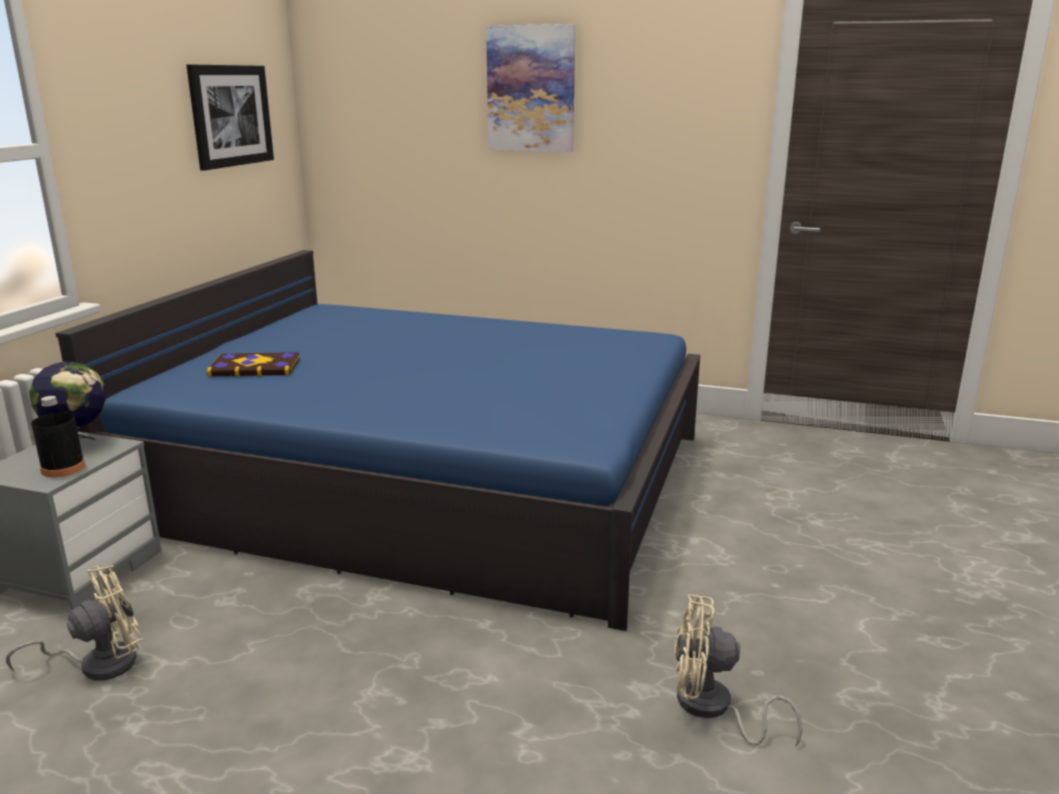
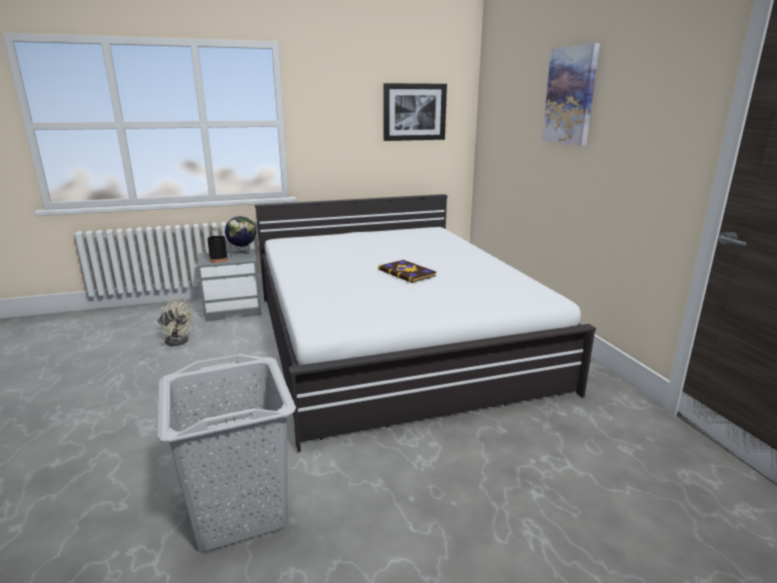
camera: 55 degrees right, 0 degrees up
blue bed [55,250,700,631] -> white bed [255,194,596,452]
book [207,352,300,377] -> book moved to [378,260,436,283]
beige fan [674,594,802,746] -> grey laundry basket [158,354,296,551]

